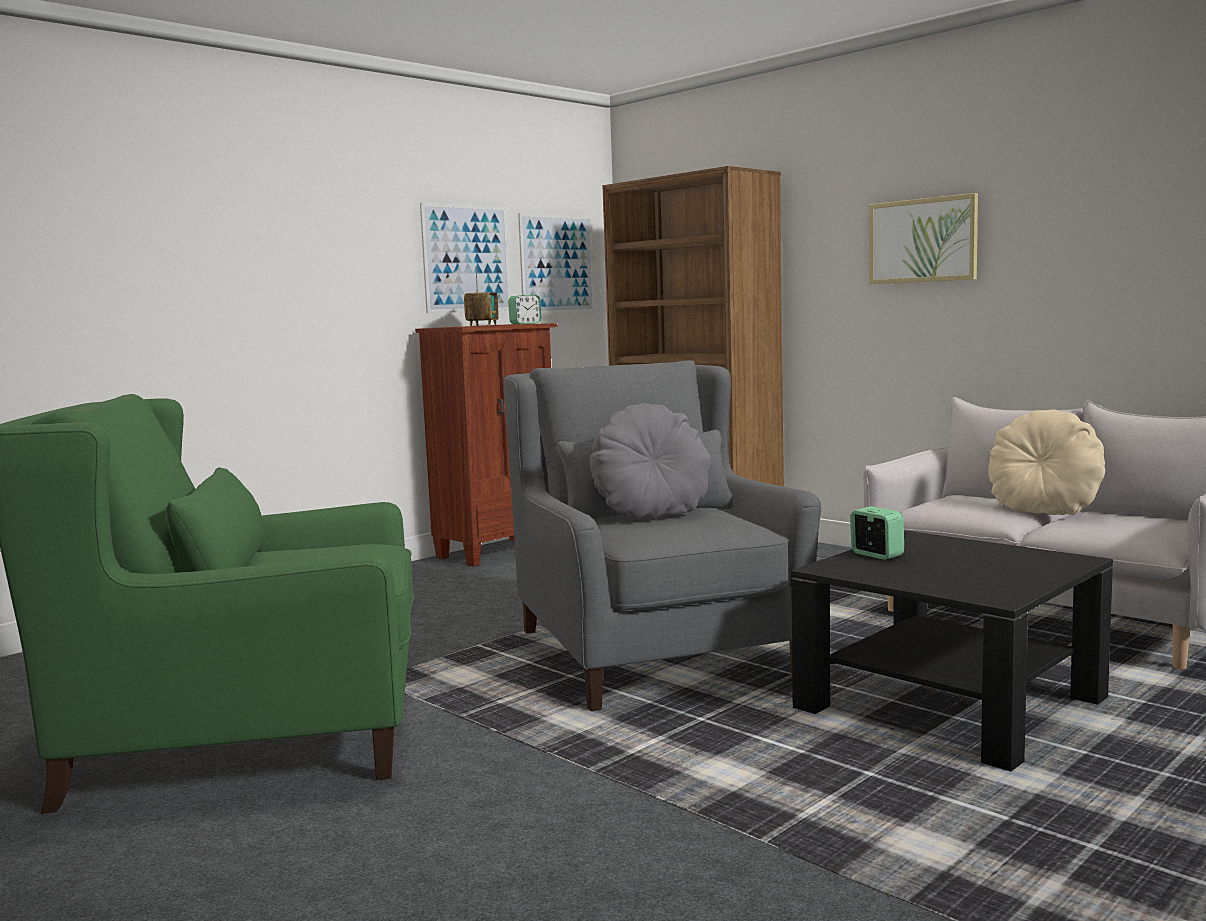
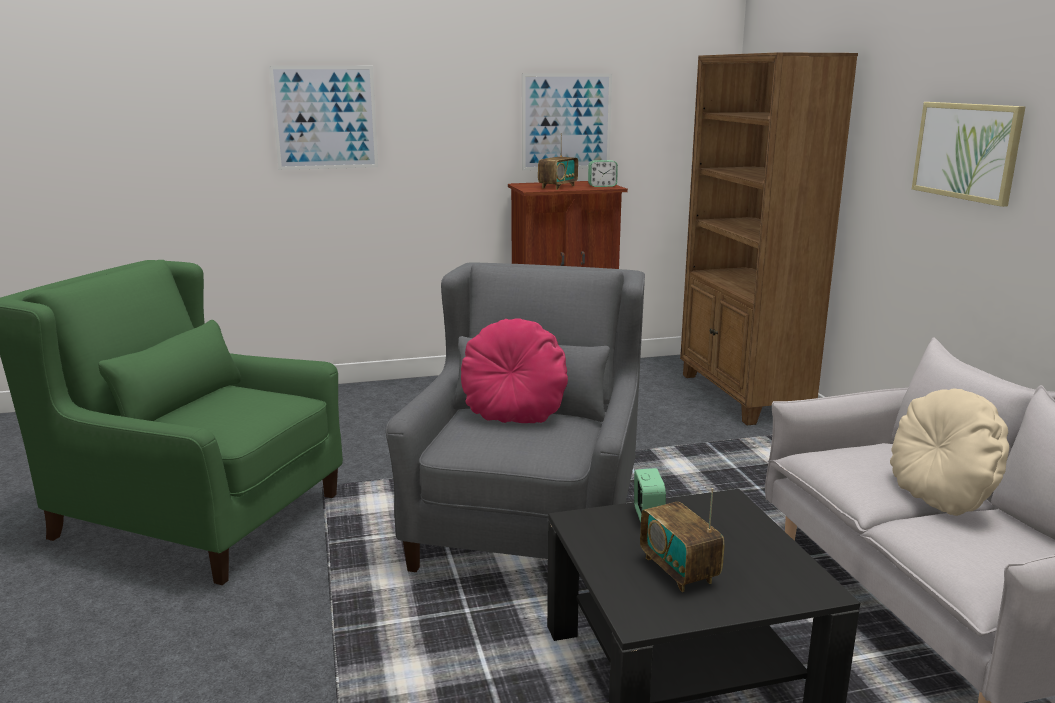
camera: 30 degrees right, 10 degrees up
picture [518,213,595,314] -> picture moved to [269,66,378,170]
grey pillow [589,403,711,520] -> pink pillow [461,318,568,423]
none -> radio [640,488,725,592]

